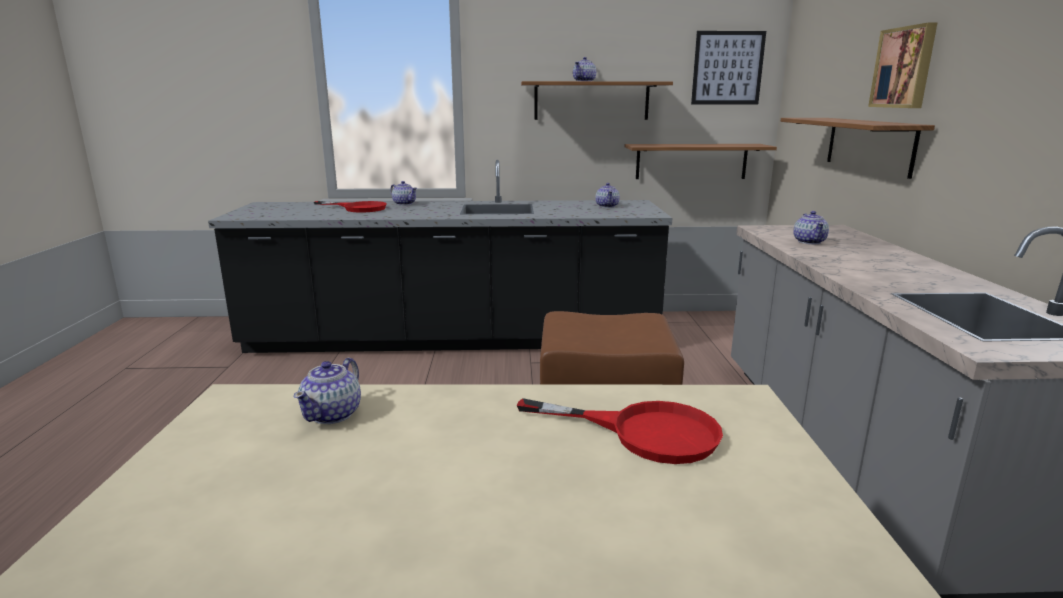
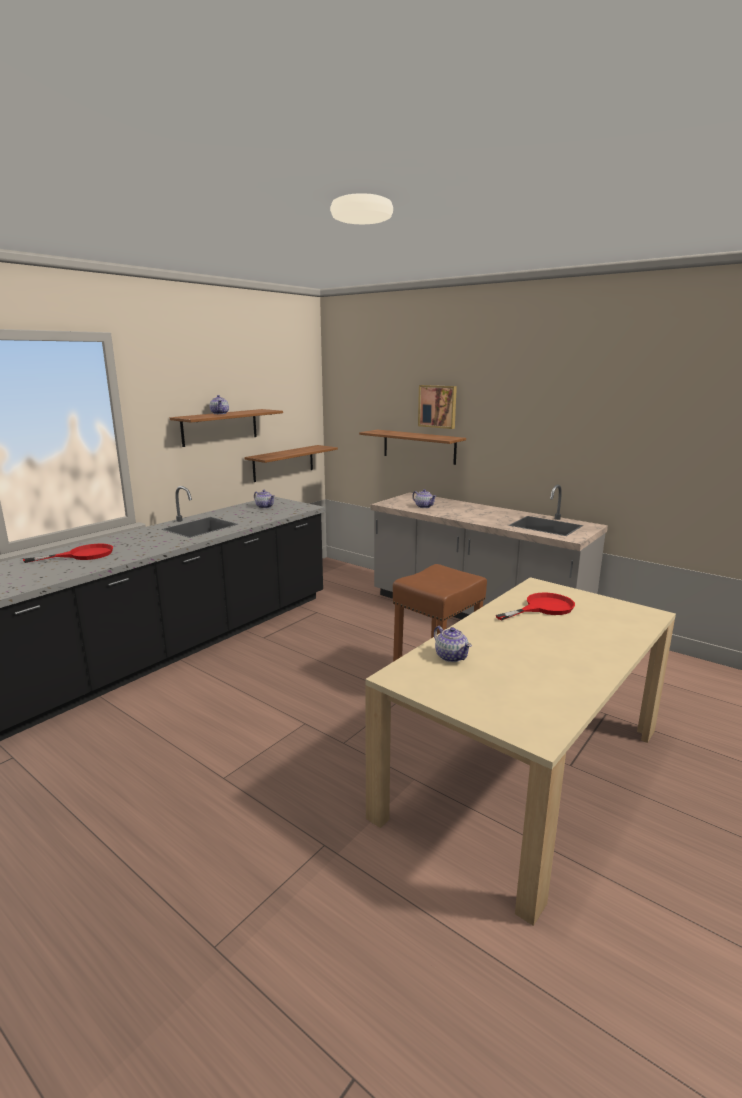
camera: 50 degrees left, 0 degrees up
teapot [390,181,417,205] -> none
picture [691,31,766,104] -> none

